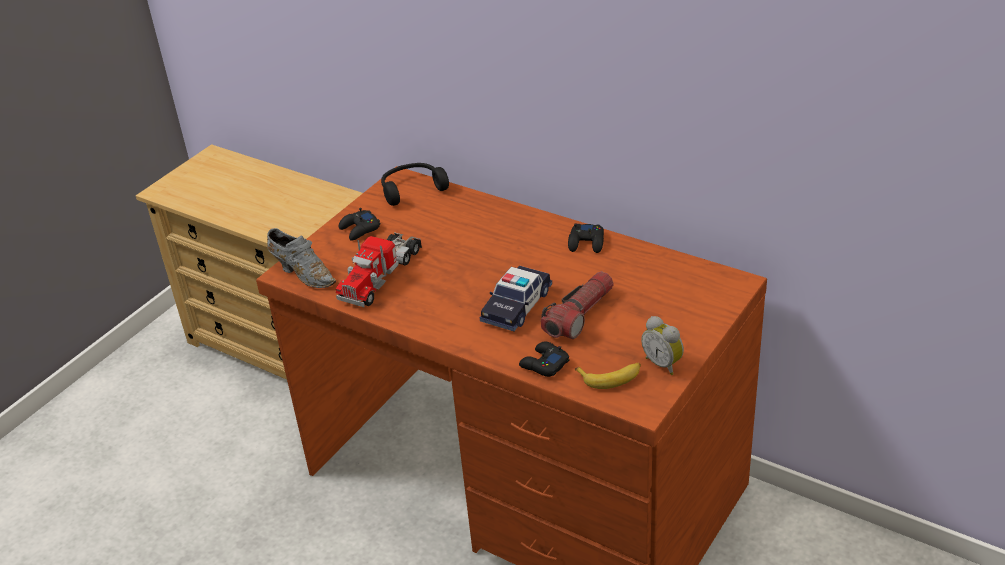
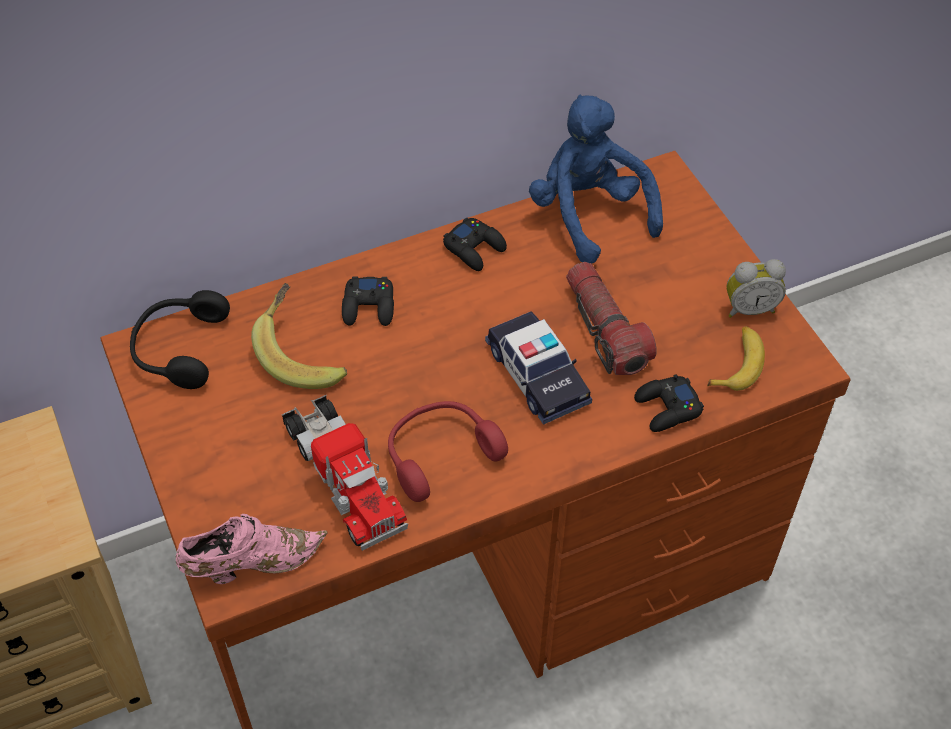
camera: 60 degrees left, 15 degrees up
grey shoe [267,228,336,288] -> pink shoe [176,514,328,584]
black game controller [339,208,381,241] -> black game controller moved to [342,276,394,326]
none -> banana [251,283,347,389]
none -> red headphones [388,401,508,502]
none -> blue plush toy [529,95,663,264]

